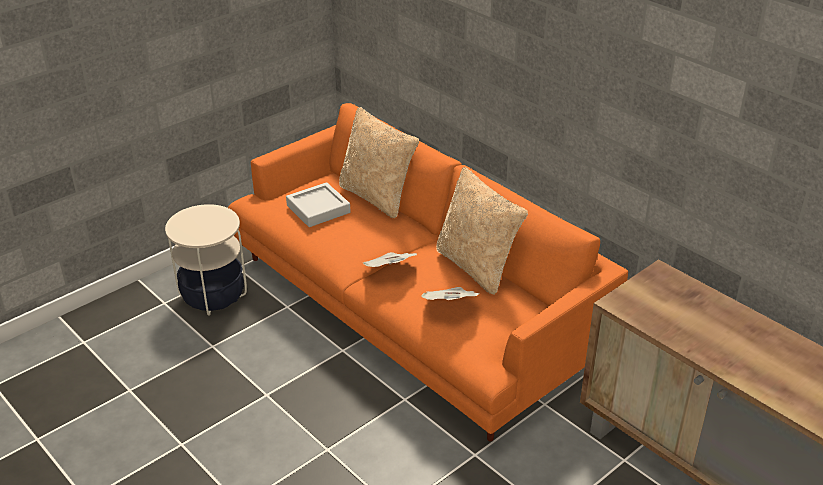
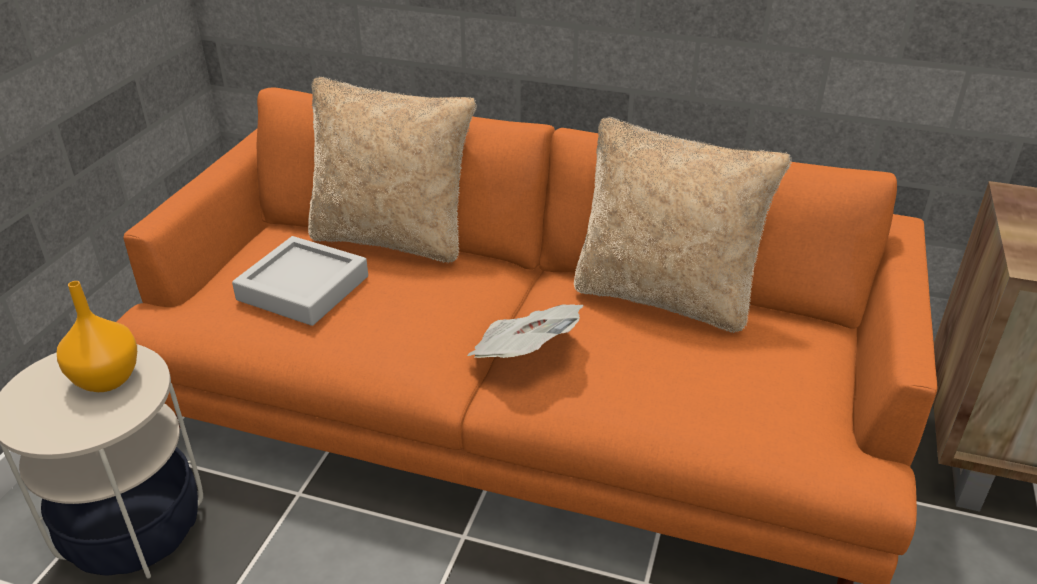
camera: 30 degrees left, 0 degrees up
newspaper [422,287,480,300] -> none
none -> orange vase [57,281,137,392]

